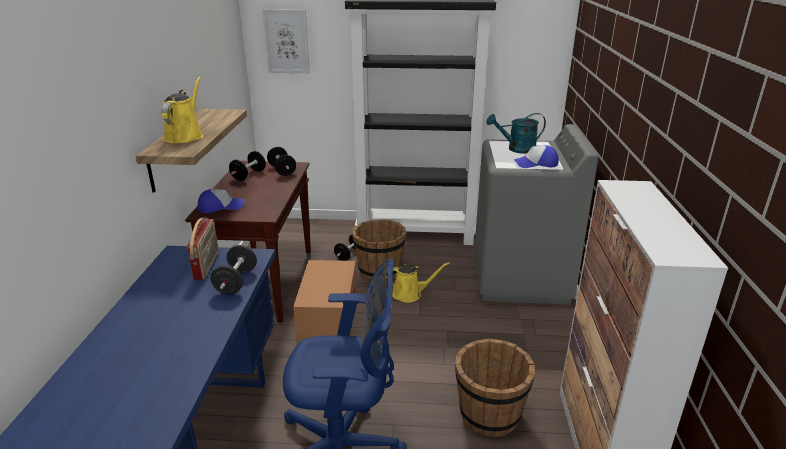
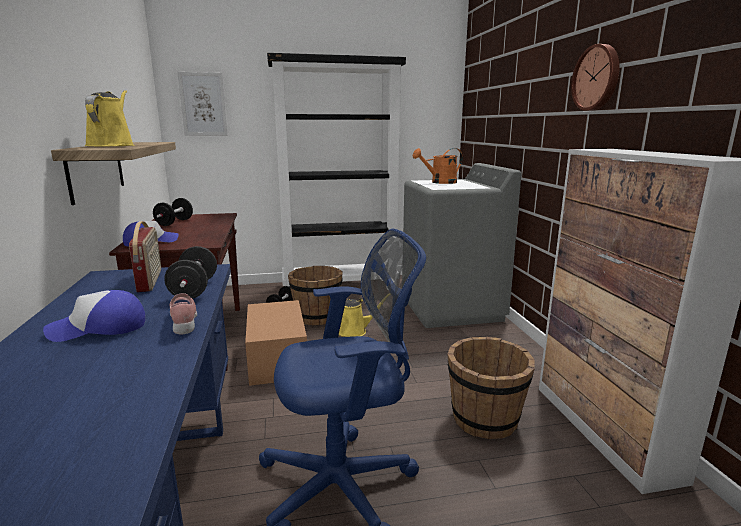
camera: 15 degrees left, 10 degrees down
black dumbbell [267,147,296,176] -> none
turquoise watering can [487,113,546,154] -> orange watering can [413,148,462,184]
cap [514,145,559,168] -> cap moved to [43,290,146,342]
none -> pink shoe [170,293,197,334]
none -> wall clock [571,44,620,111]

